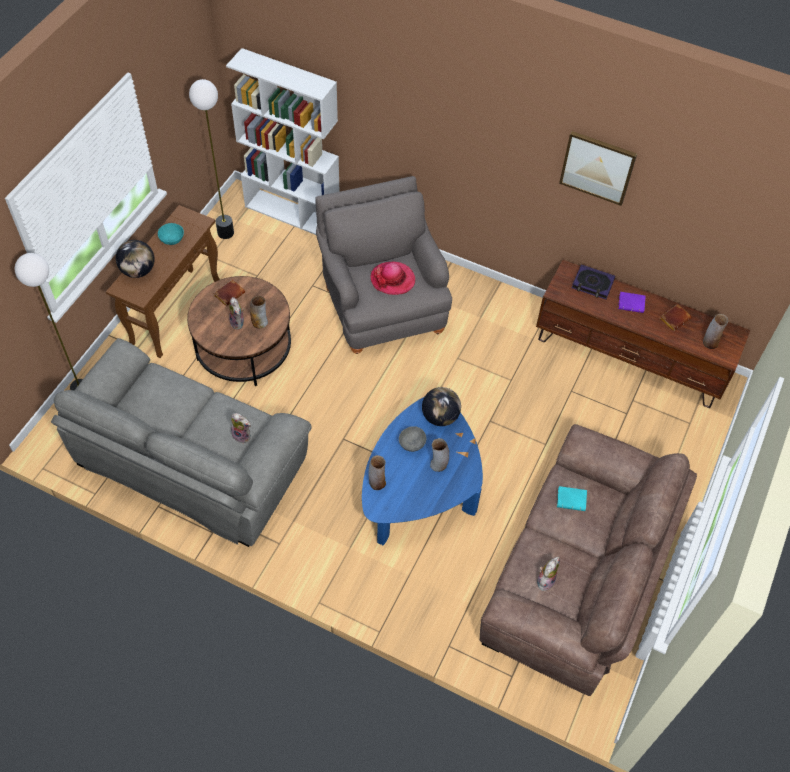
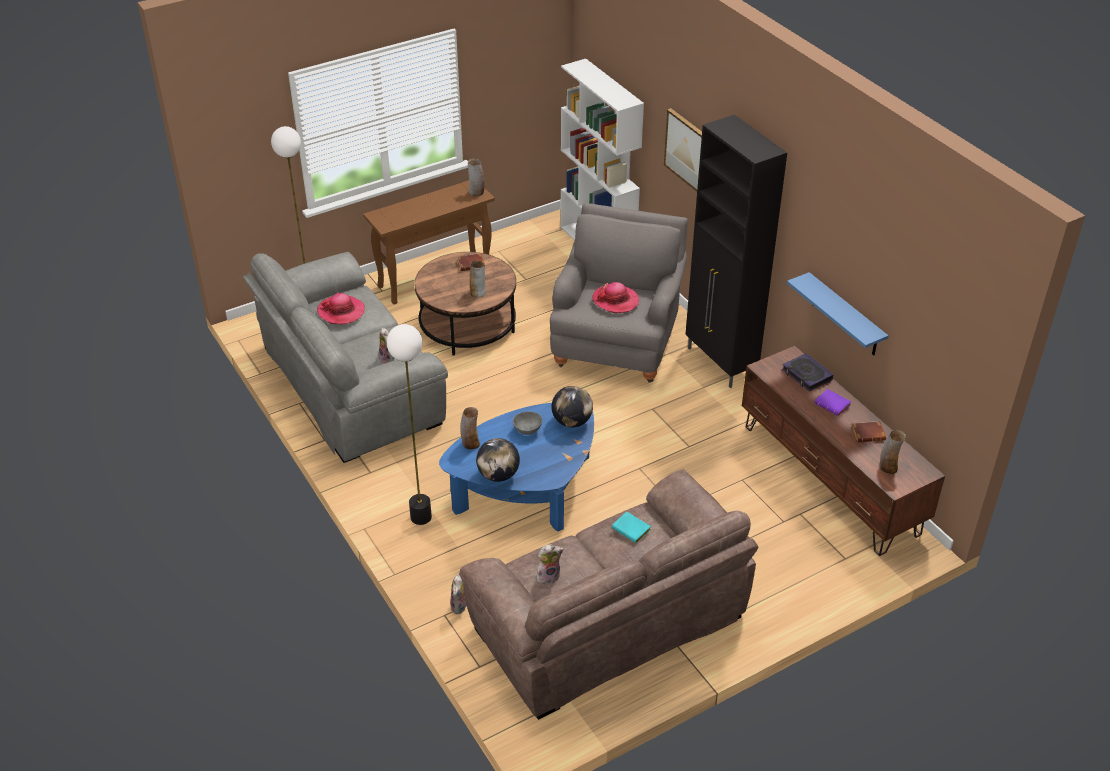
camera: 35 degrees right, 15 degrees down
globe [116,240,155,278] -> globe moved to [476,438,520,482]
turquoise bowl [158,223,184,245] -> none
floor lamp [189,79,234,239] -> floor lamp moved to [387,324,432,525]
plush toy [229,297,245,330] -> plush toy moved to [450,574,467,614]
vase [430,438,449,472] -> vase moved to [468,159,484,196]
picture [559,131,637,206] -> picture moved to [664,108,702,192]
none -> hat [317,293,365,324]
none -> black cabinet [685,115,787,388]
none -> blue shelf [787,272,889,355]

